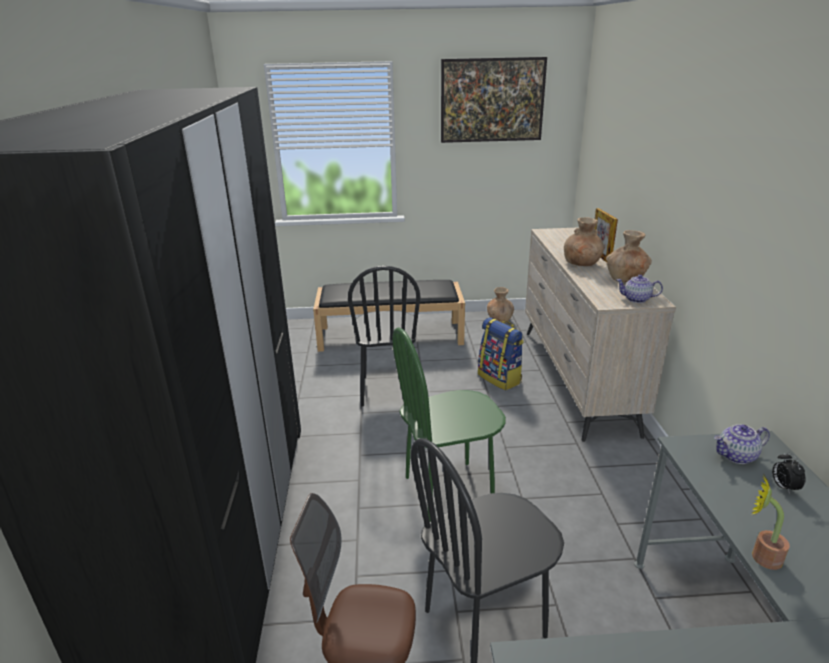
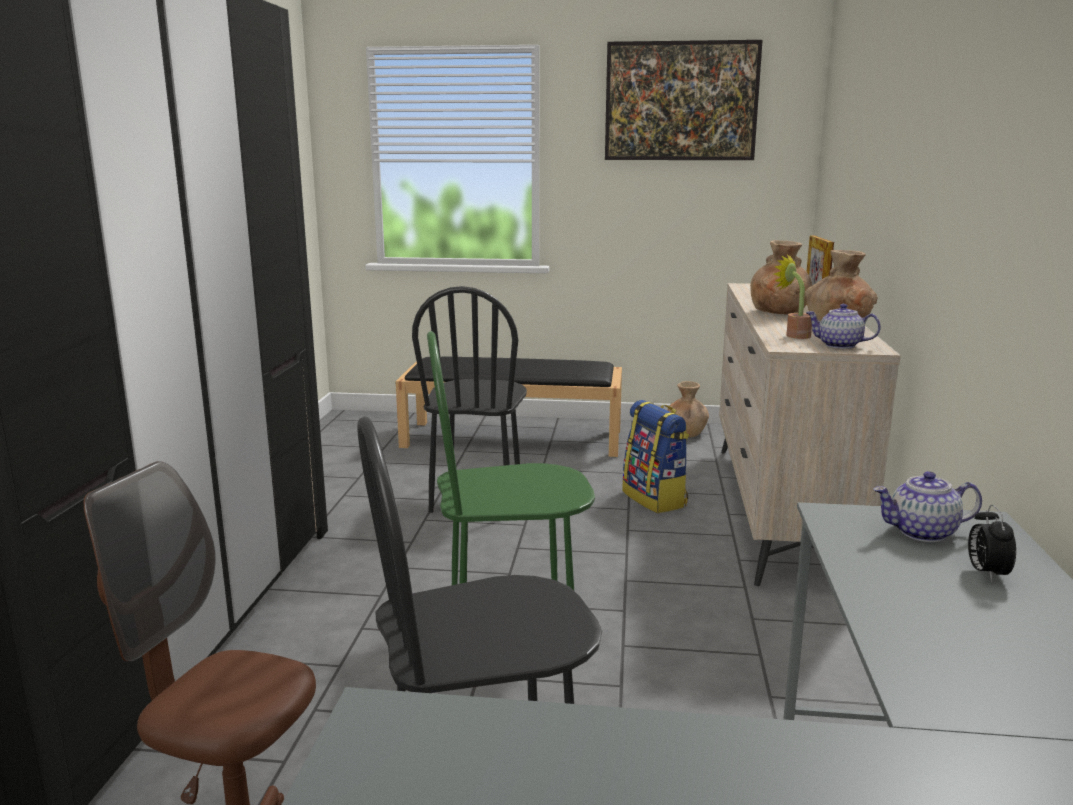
camera: 10 degrees right, 10 degrees down
potted plant [751,475,790,570] -> potted plant moved to [774,253,812,339]

